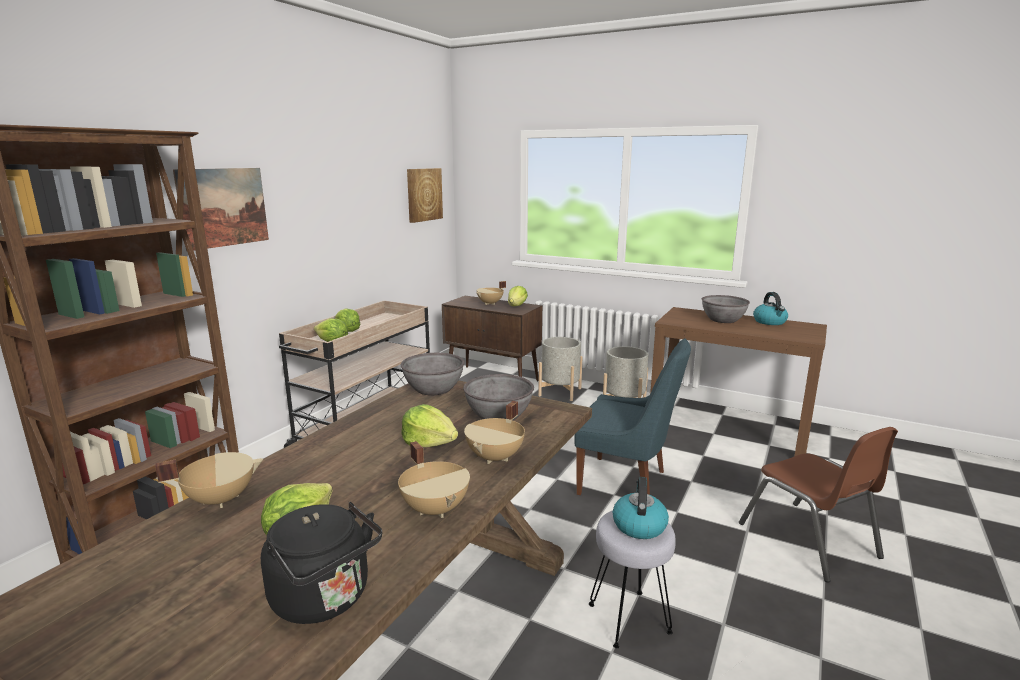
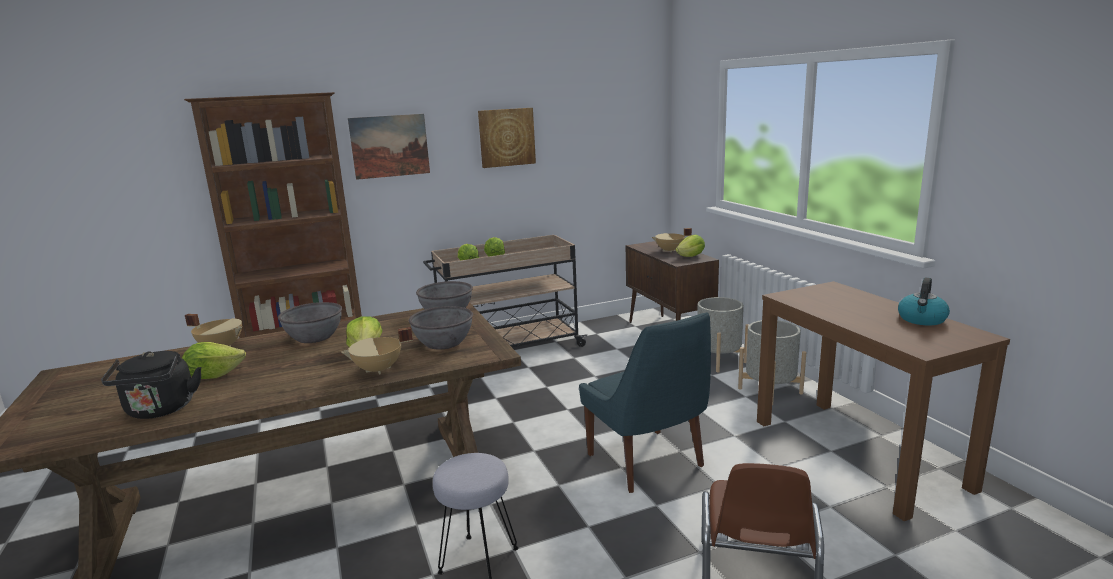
camera: 40 degrees right, 0 degrees up
beige cooking pot [398,441,470,518] -> none
picture [407,168,443,223] -> picture moved to [478,108,536,168]
kettle [613,477,669,539] -> none
grey bowl [702,295,750,323] -> grey bowl moved to [278,302,342,343]

